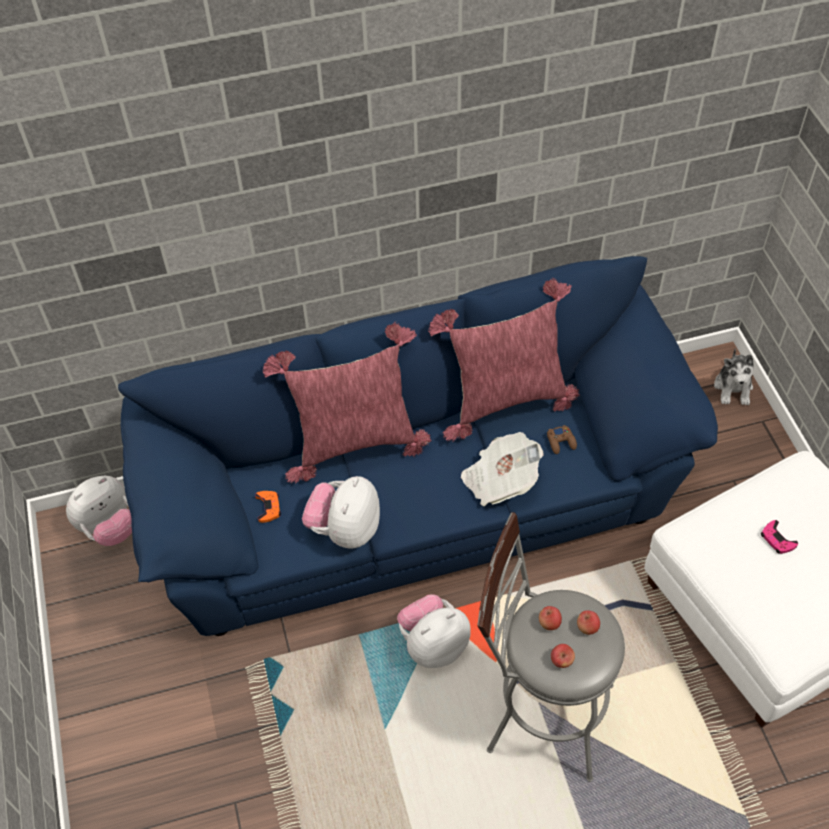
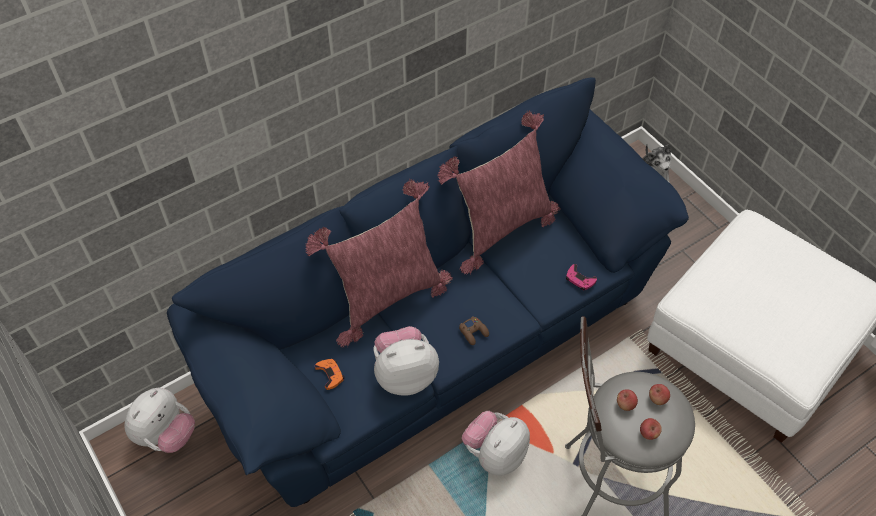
camera: 20 degrees left, 0 degrees up
plush toy [302,476,380,549] -> plush toy turned 75 degrees clockwise [373,326,439,396]
newspaper [461,432,544,506] -> none
brown game controller [547,425,577,454] -> brown game controller moved to [459,316,489,345]
pink game controller [761,520,798,554] -> pink game controller moved to [566,264,597,290]

